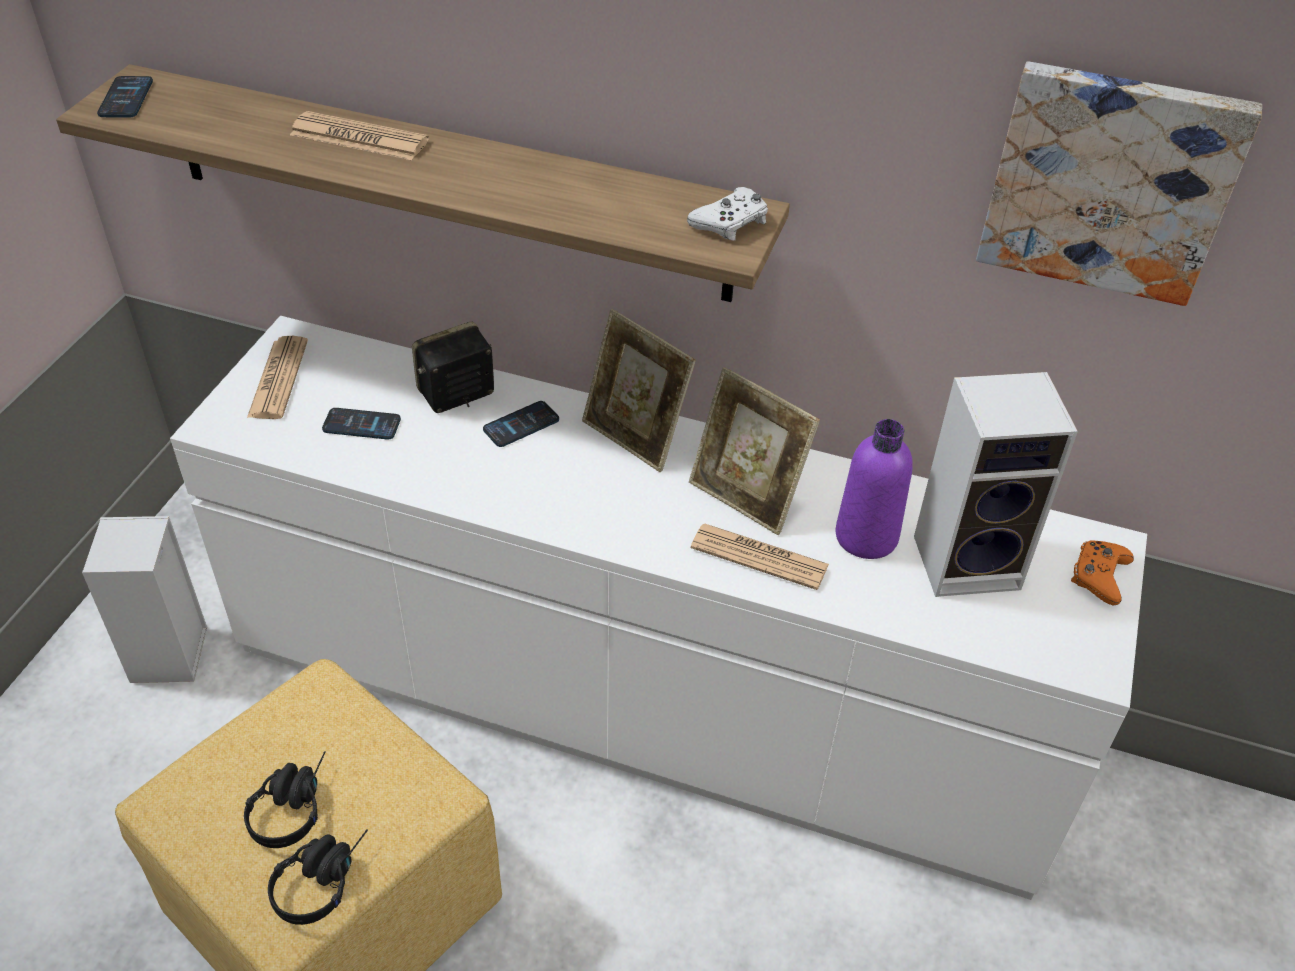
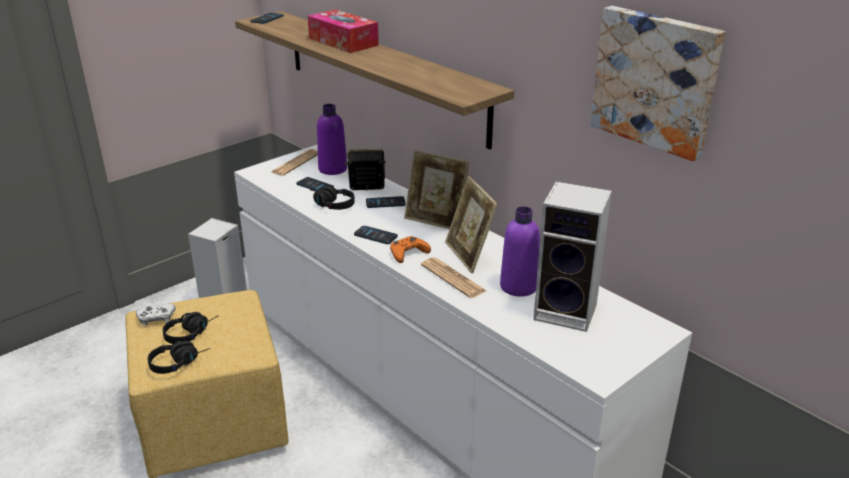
camera: 30 degrees right, 15 degrees down
newspaper [290,111,429,160] -> tissue box [308,10,379,53]
picture frame [582,309,696,472] -> picture frame turned 45 degrees counterclockwise [404,150,469,229]
white game controller [687,187,768,241] -> white game controller moved to [136,304,176,326]
orange game controller [1071,540,1134,606] -> orange game controller moved to [390,236,431,263]
none -> black headphones [311,186,355,210]
none -> purple bottle [317,104,347,175]
none -> phone [354,226,398,244]

